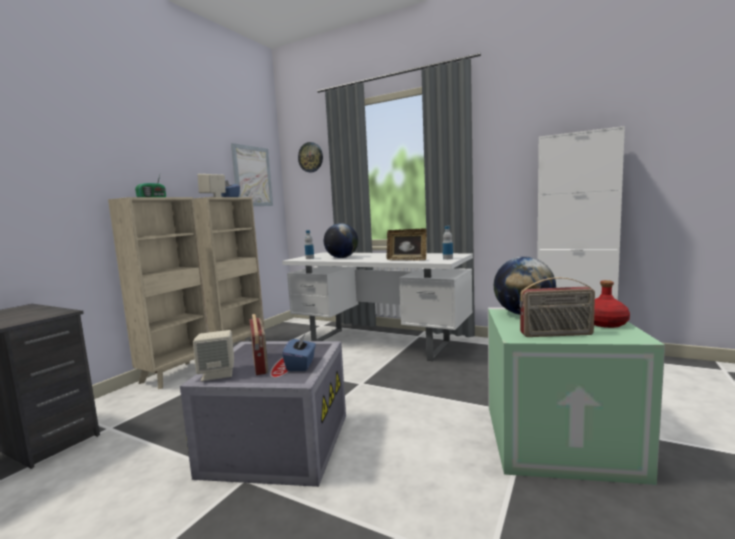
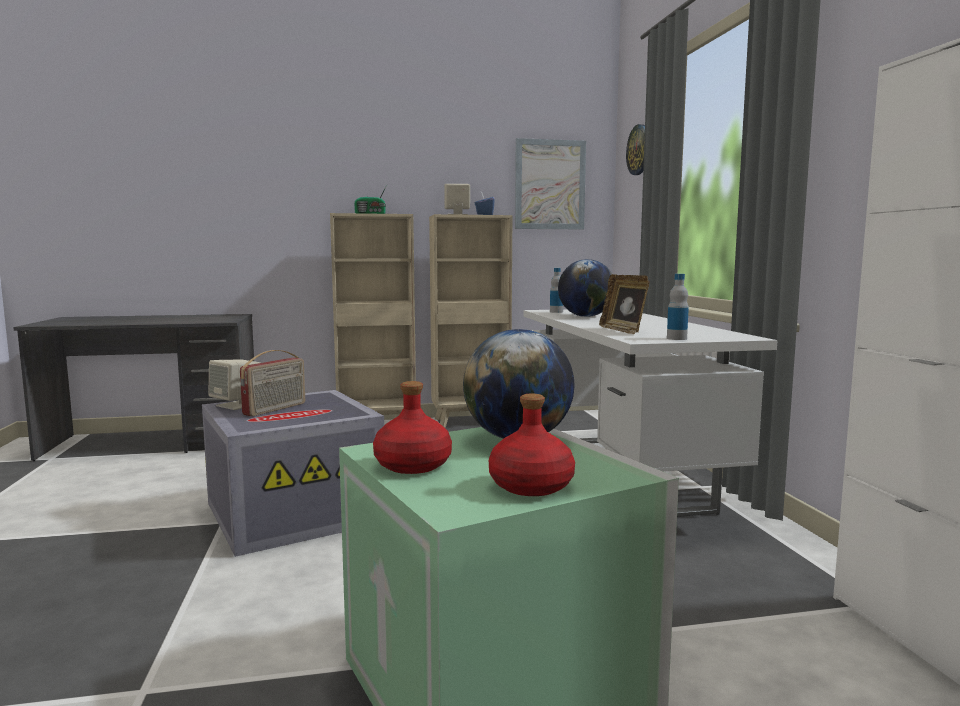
camera: 50 degrees right, 0 degrees up
blue tissue box [282,333,316,371] -> none
radio [520,277,595,337] -> red bottle [373,381,452,474]

